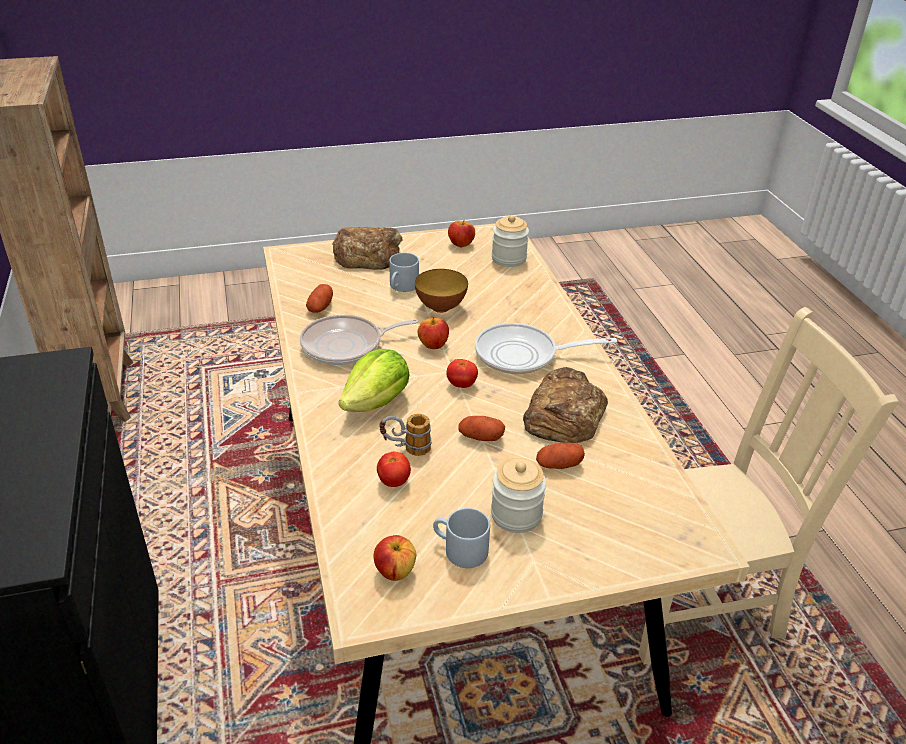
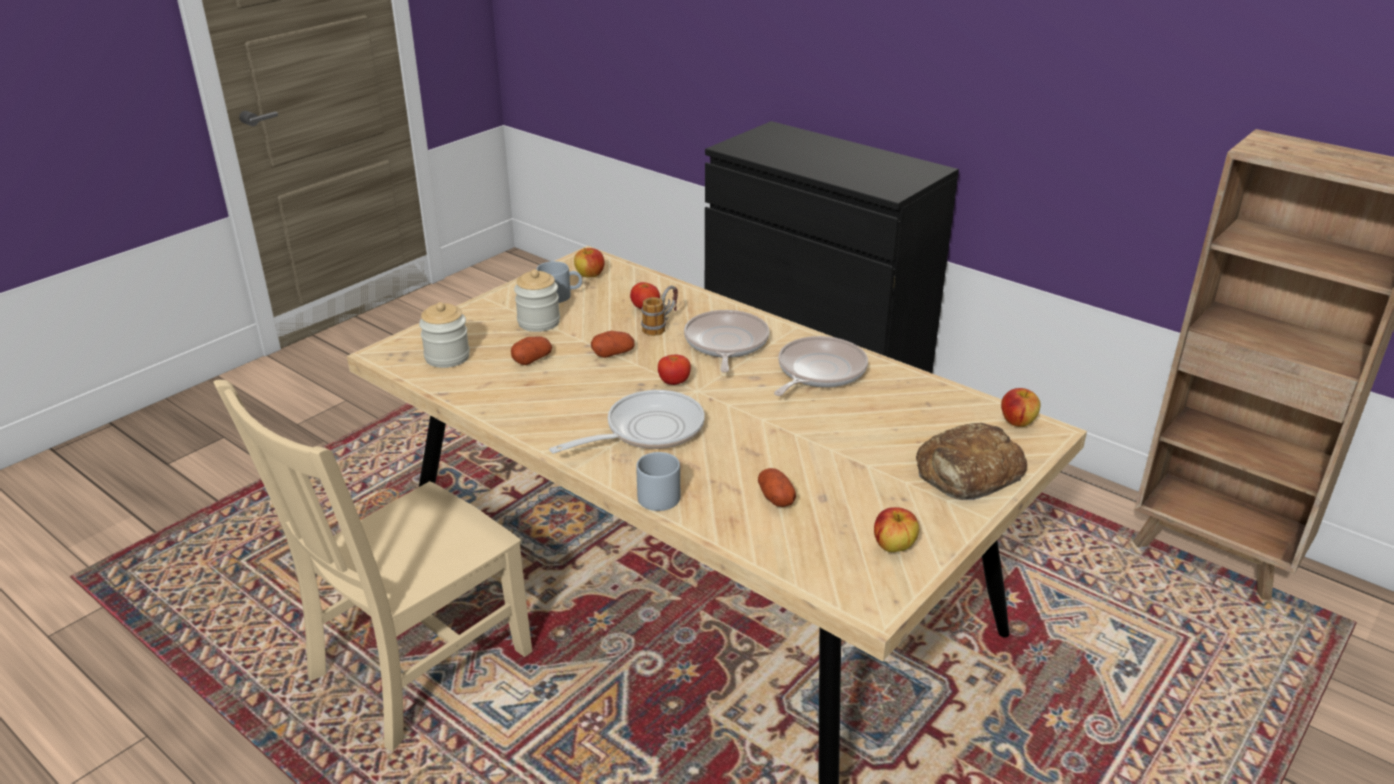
camera: 145 degrees right, 5 degrees down
potato [306,284,333,313] -> potato moved to [758,468,796,507]
lettuce [339,349,409,412] -> frying pan [684,310,769,373]
grey mug [389,253,419,292] -> grey mug moved to [636,452,680,511]
bowl [415,269,468,313] -> none
apple [418,317,449,349] -> apple moved to [1001,388,1041,427]
jar [492,215,529,267] -> jar moved to [419,302,470,368]
bread [523,367,608,443] -> none

